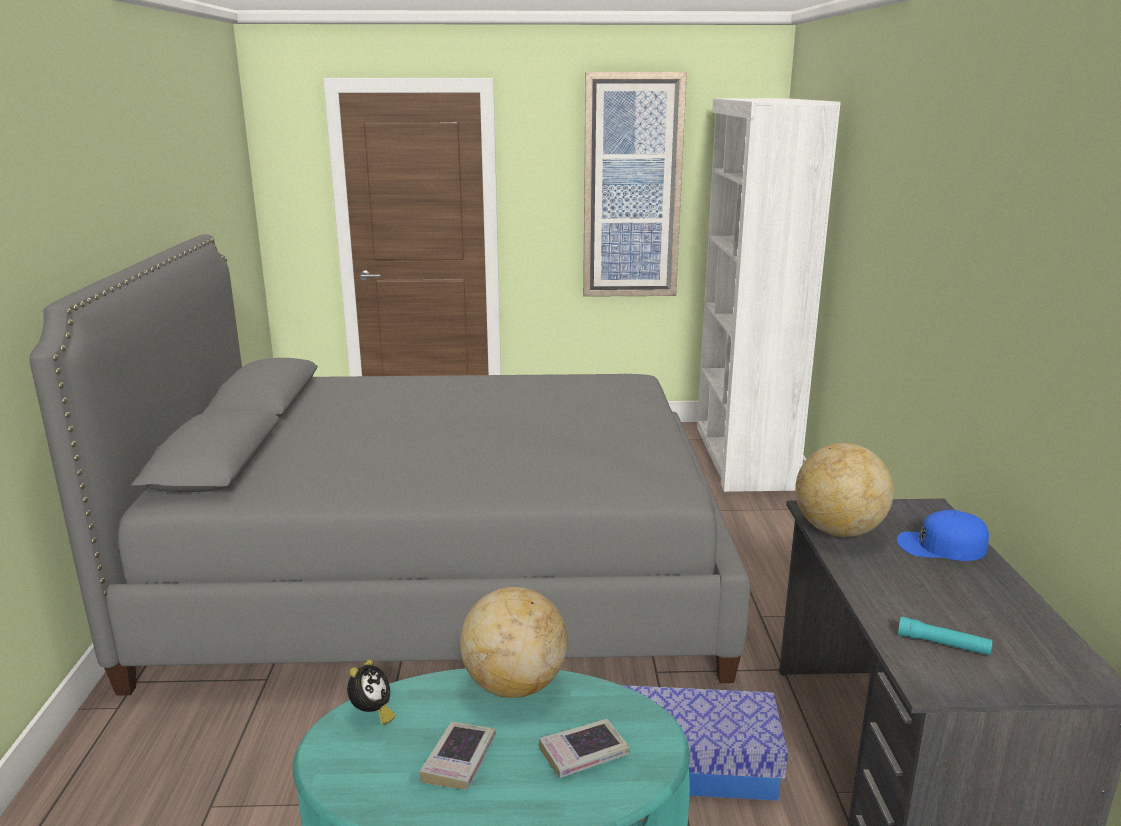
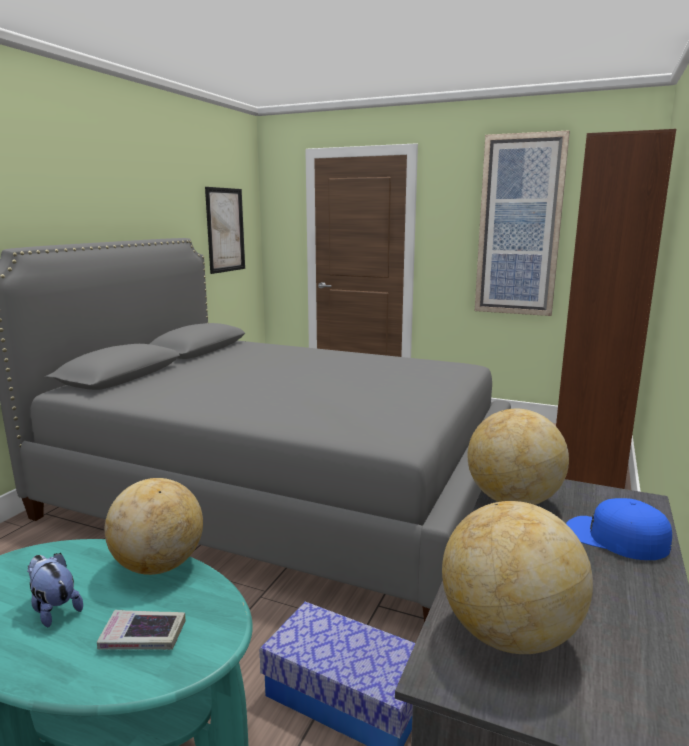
camera: 25 degrees right, 5 degrees down
alarm clock [347,659,396,725] -> none
book [419,721,496,790] -> plush toy [27,553,83,627]
white bookcase [697,98,841,492] -> brown bookcase [556,129,676,489]
turquoise flashlight [898,616,993,655] -> globe [442,501,593,654]
none -> picture [205,187,245,274]

